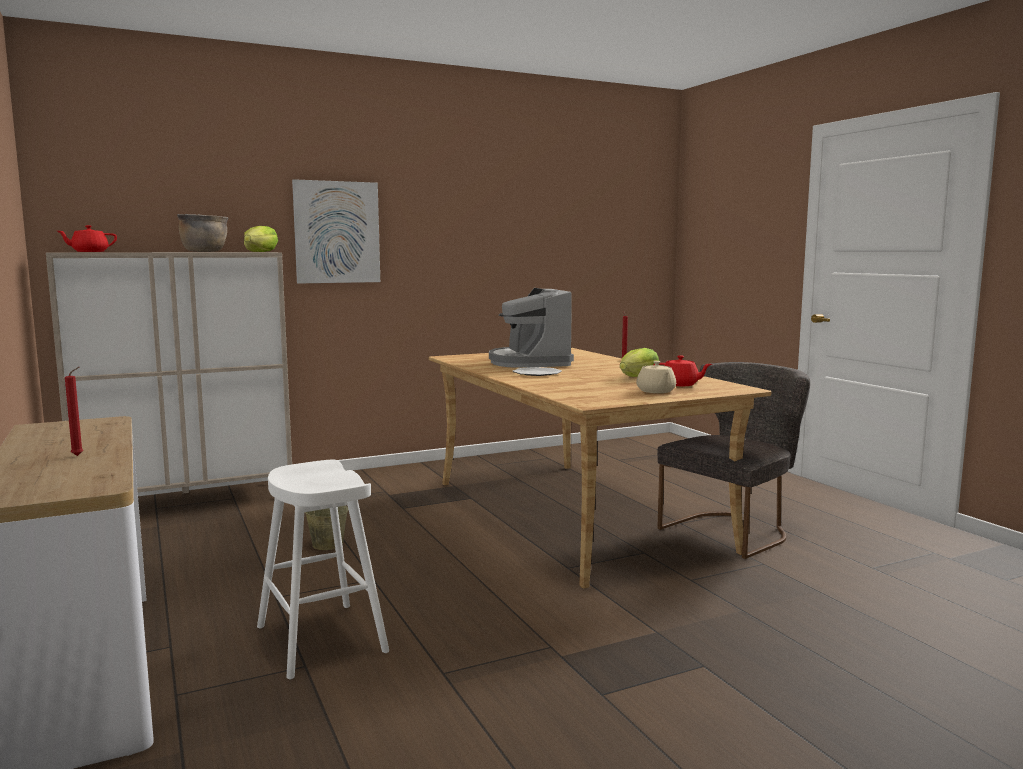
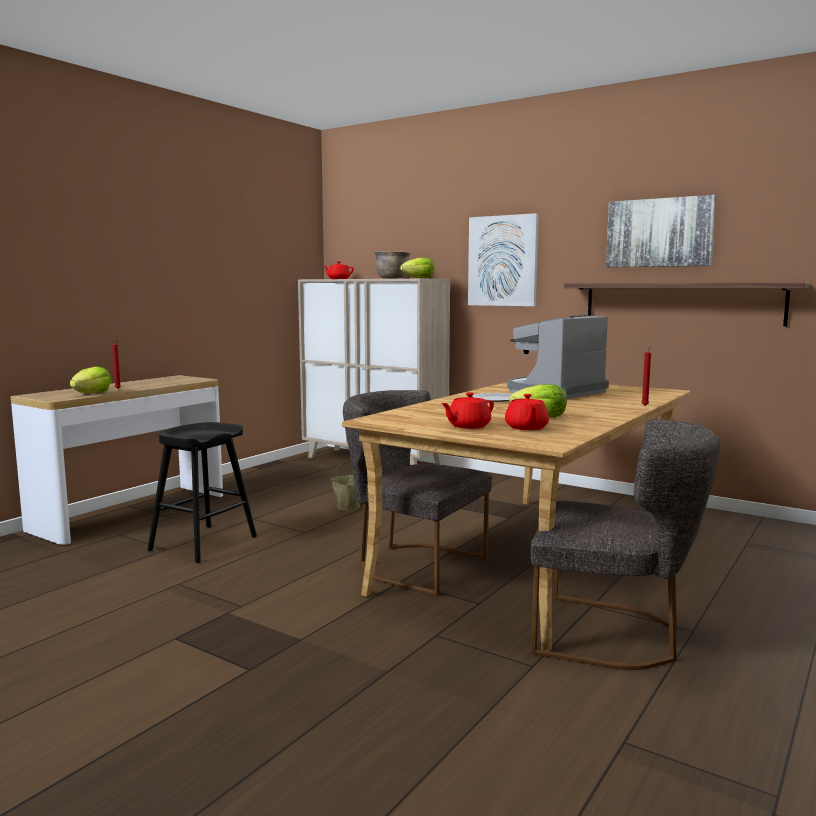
camera: 60 degrees right, 0 degrees up
white stool [257,459,389,679] -> black stool [147,422,257,563]
beige teapot [636,361,676,393] -> red teapot [441,392,494,429]
none -> lettuce [70,367,111,393]
none -> grey chair [343,390,492,596]
none -> shelf [564,283,809,326]
none -> picture [606,195,717,267]

